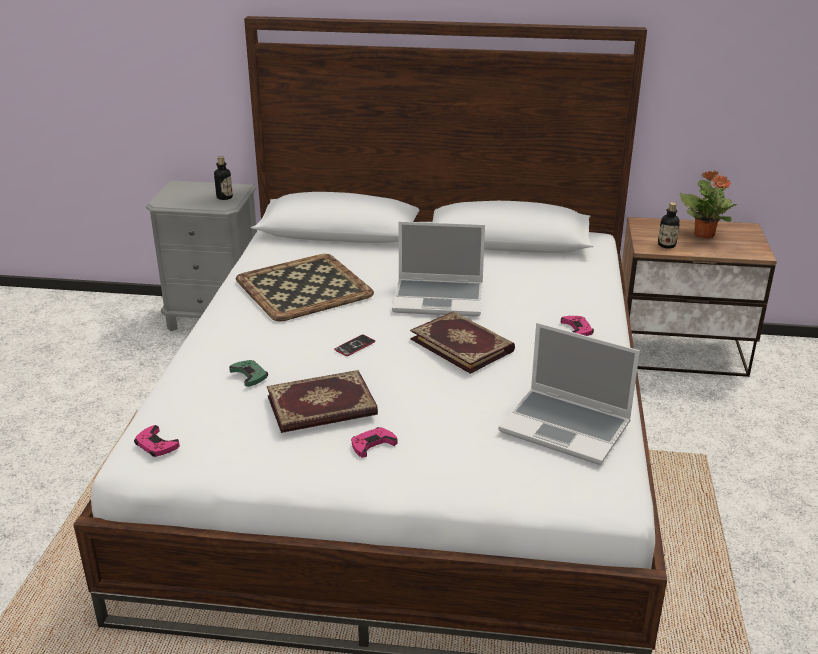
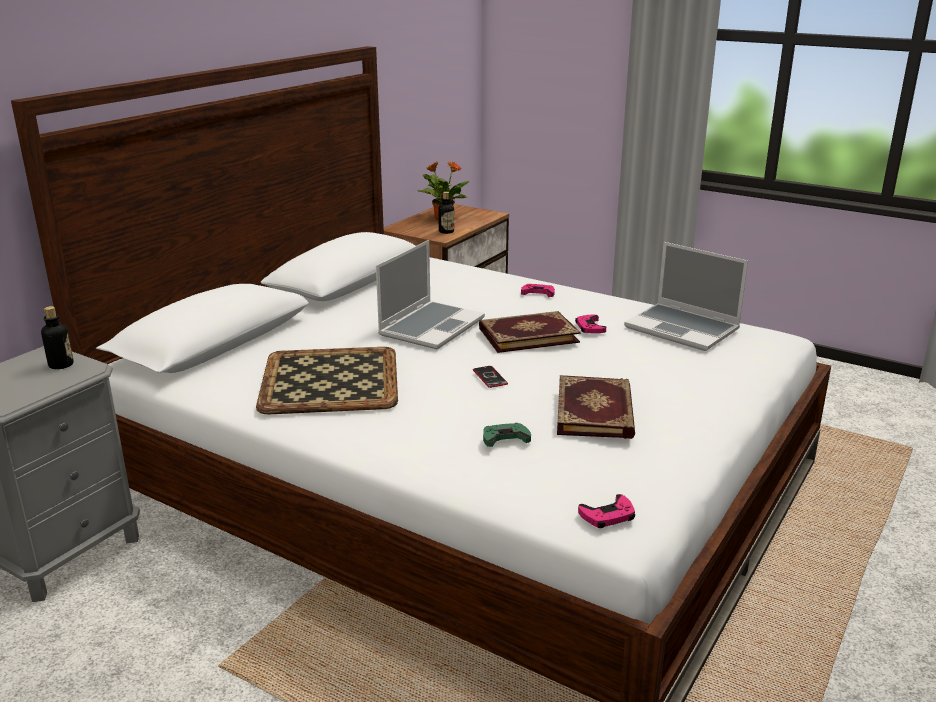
camera: 65 degrees left, 5 degrees down
pink game controller [351,427,397,457] -> pink game controller moved to [575,315,606,333]
laptop [498,323,640,465] -> laptop turned 75 degrees clockwise [624,242,748,351]

